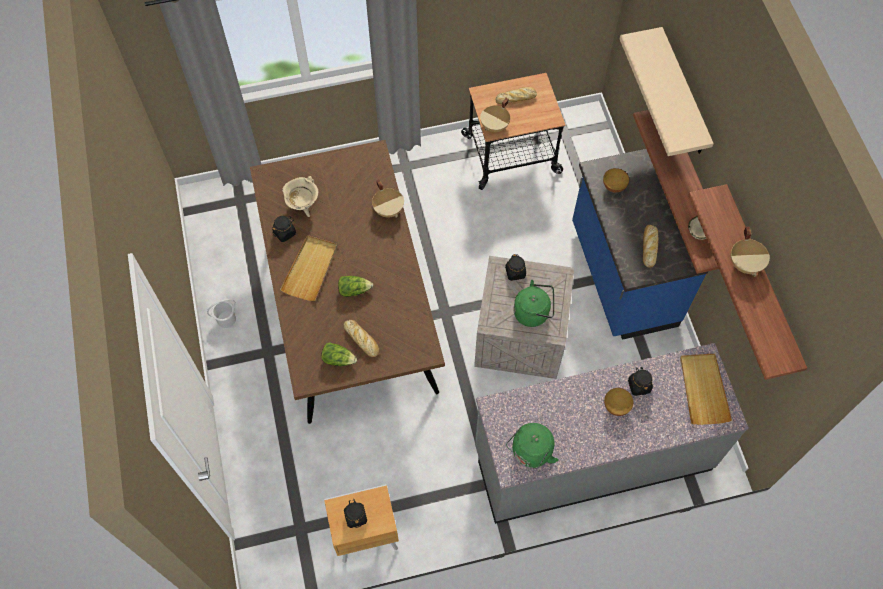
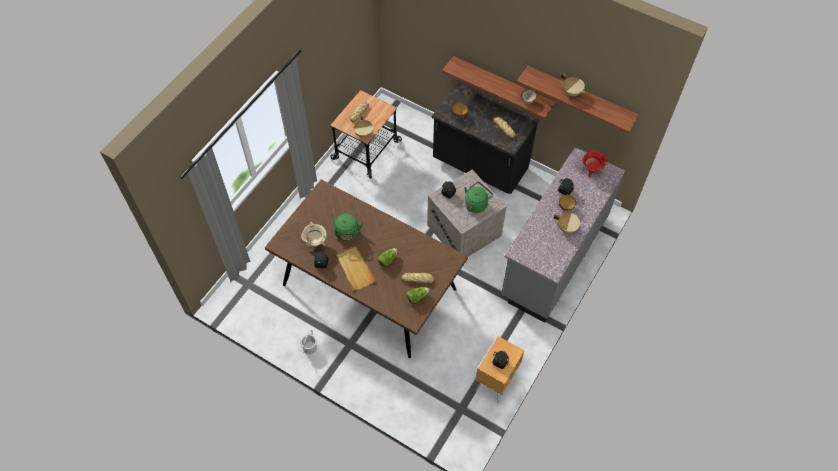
camera: 45 degrees left, 5 degrees down
beige cooking pot [372,180,404,217] -> beige cooking pot moved to [553,213,583,233]
green kettle [506,423,559,469] -> green kettle moved to [334,213,363,241]
blue counter [572,149,709,340] -> black counter [432,82,539,194]
beige shelf [620,27,714,156] -> none
beige tray [680,354,732,425] -> red cooking pot [582,151,608,178]

